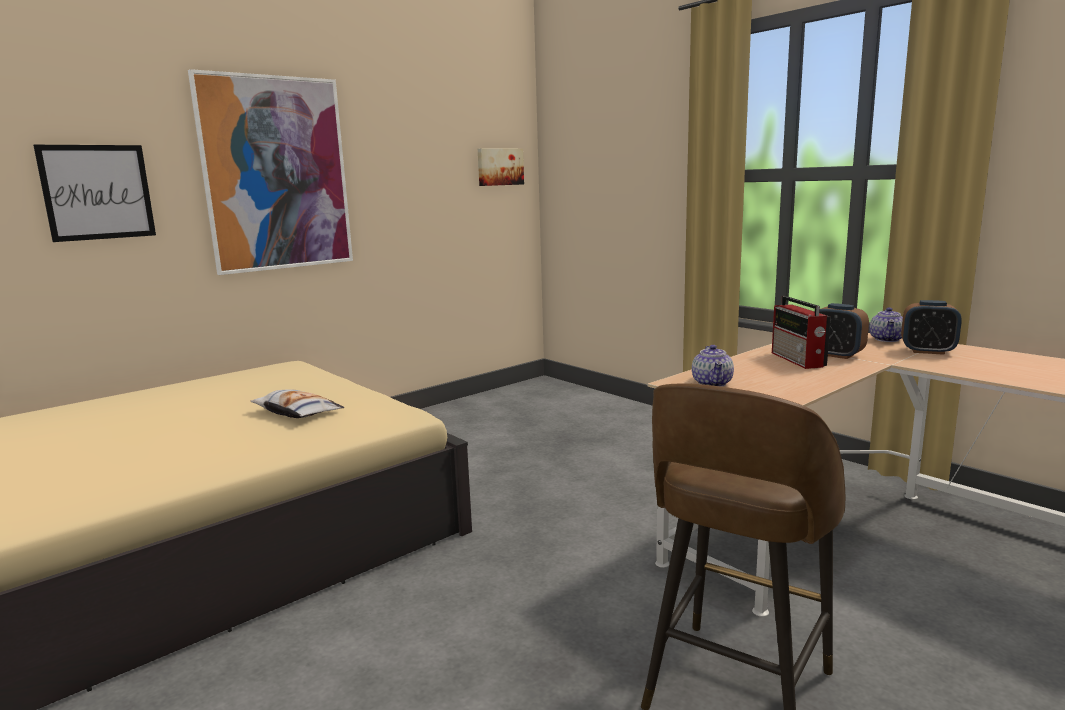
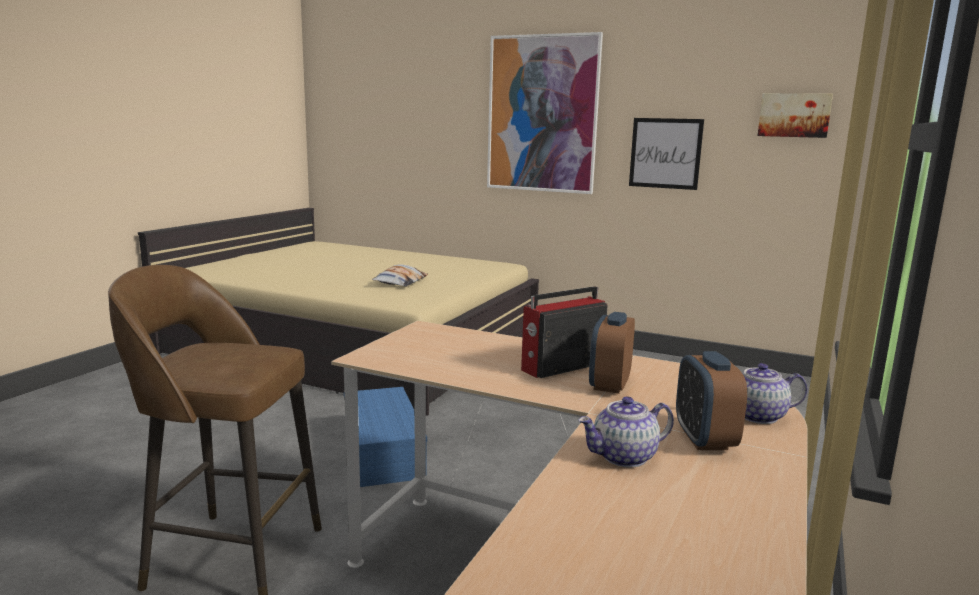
camera: 65 degrees right, 0 degrees up
picture [33,145,156,242] -> picture moved to [629,118,704,190]
teapot [692,345,734,387] -> teapot moved to [578,396,674,467]
none -> blue storage box [344,387,427,487]

